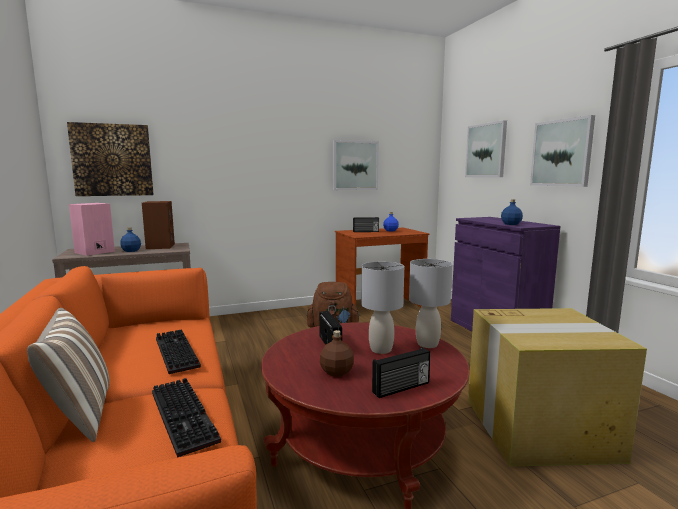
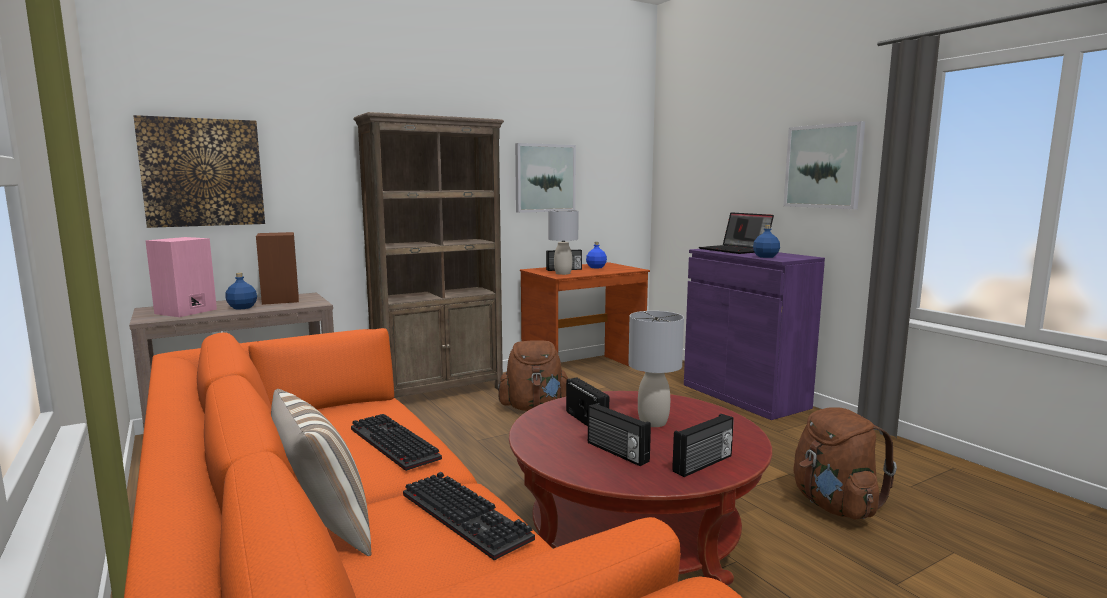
camera: 10 degrees left, 0 degrees up
brown bottle [320,330,354,377] -> radio [588,403,651,466]
grey table lamp [409,259,452,348] -> grey table lamp moved to [548,210,579,275]
picture [465,120,507,177] -> none
cardboard box [468,308,647,467] -> brown backpack [794,407,897,520]
none -> brown bookcase [353,112,504,398]
none -> laptop [699,212,774,254]

